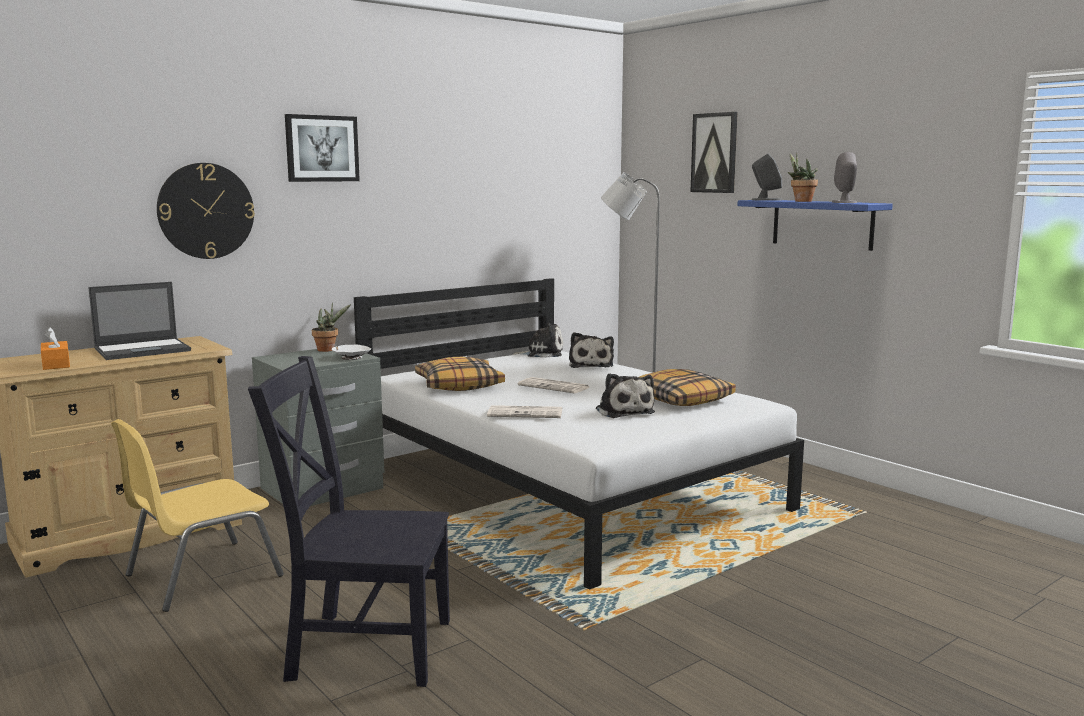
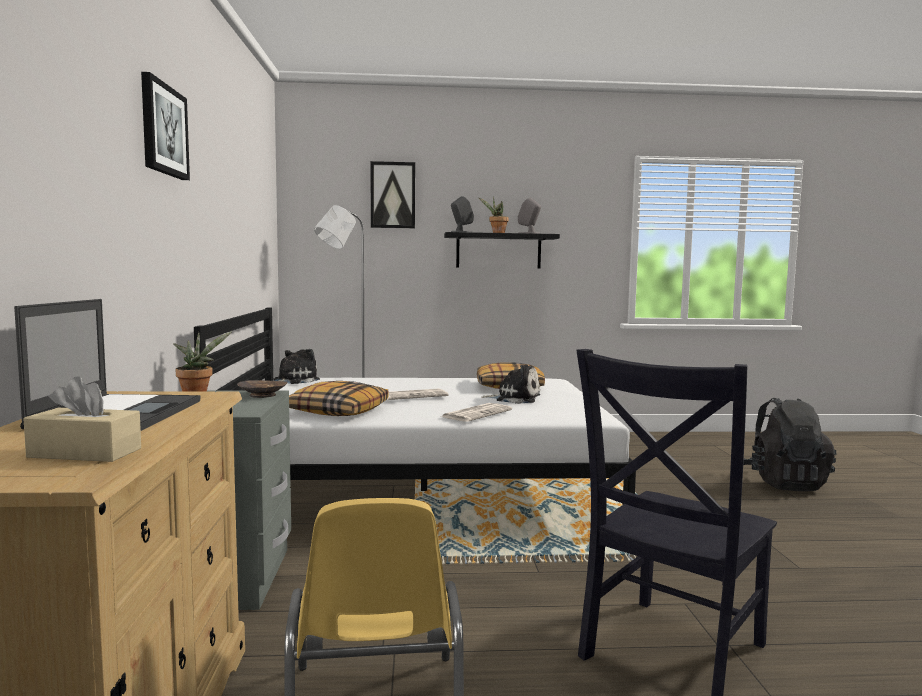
camera: 55 degrees left, 5 degrees down
orange tissue box [41,327,70,370] -> beige tissue box [23,376,141,462]
wall clock [157,163,255,259] -> none
white bowl [332,344,371,360] -> brown bowl [237,380,288,398]
plush toy [569,332,614,368] -> none
blue shelf [737,200,893,251] -> black shelf [444,232,560,269]
none -> black backpack [743,398,837,491]

